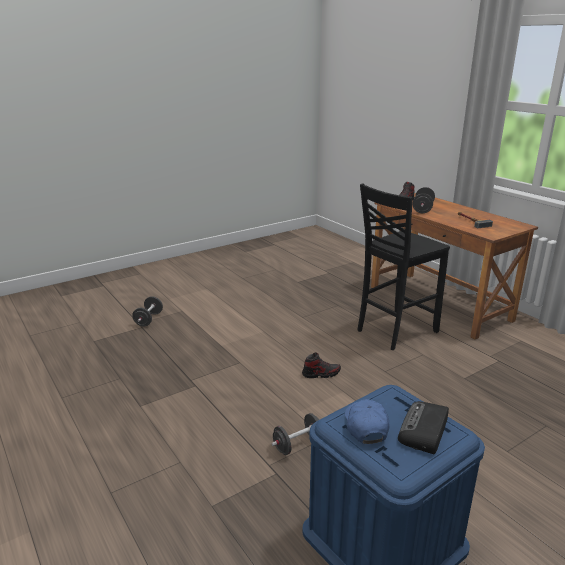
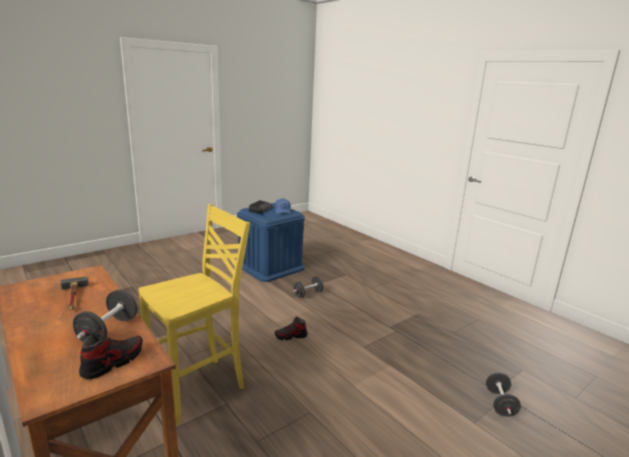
camera: 175 degrees right, 5 degrees down
black chair [357,183,450,350] -> yellow chair [138,204,250,425]

